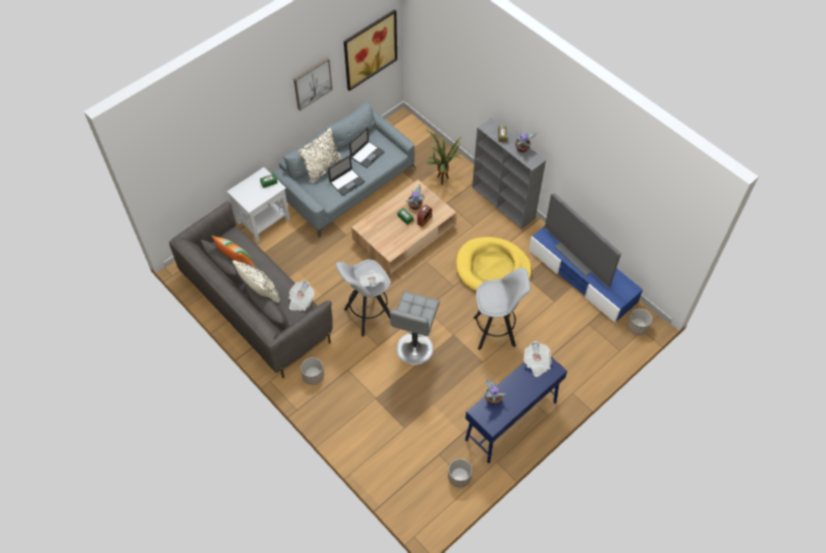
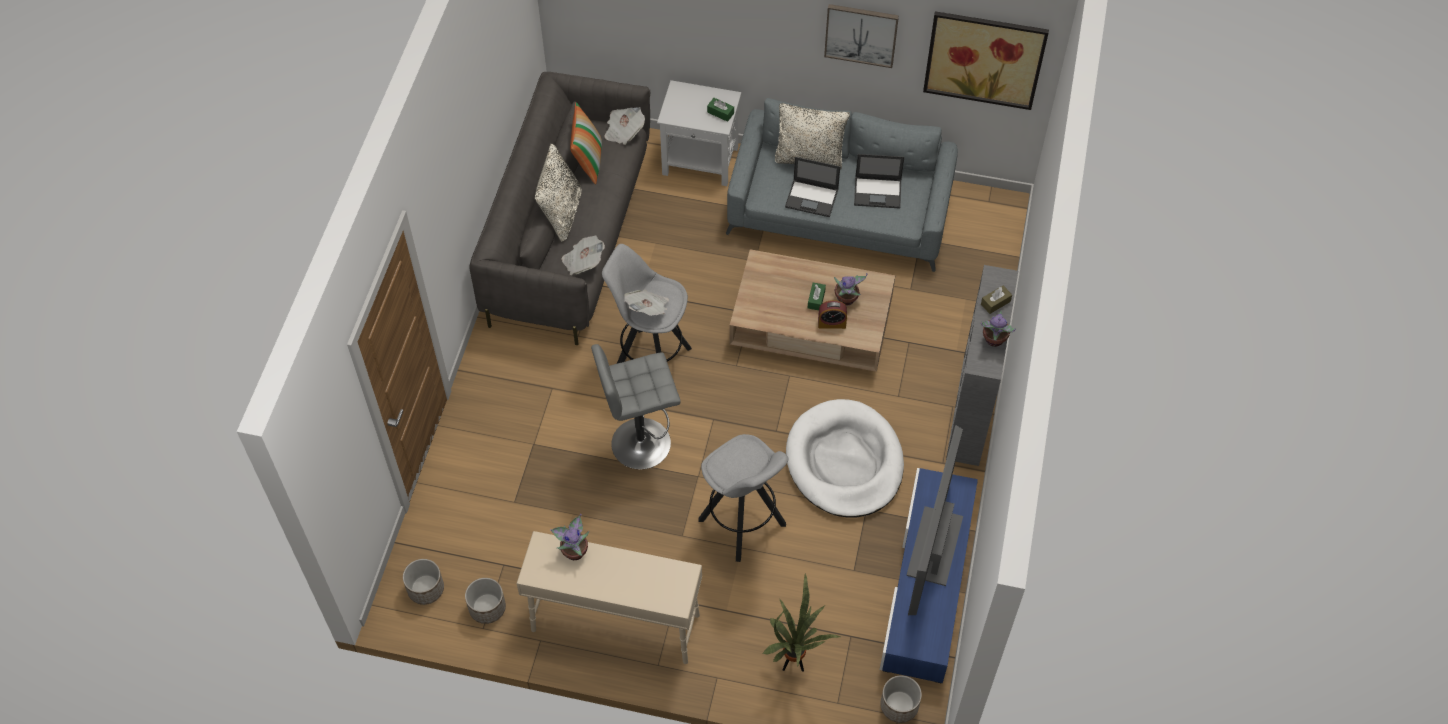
camera: 55 degrees right, 0 degrees up
planter [300,357,324,385] -> planter moved to [403,559,444,605]
potted plant [425,130,461,185] -> potted plant moved to [762,574,842,672]
yellow dog bed [456,237,532,291] -> white dog bed [786,399,904,517]
blue console table [465,357,567,463] -> beige console table [517,531,702,664]
newspaper [523,341,551,377] -> newspaper moved to [604,107,645,145]

